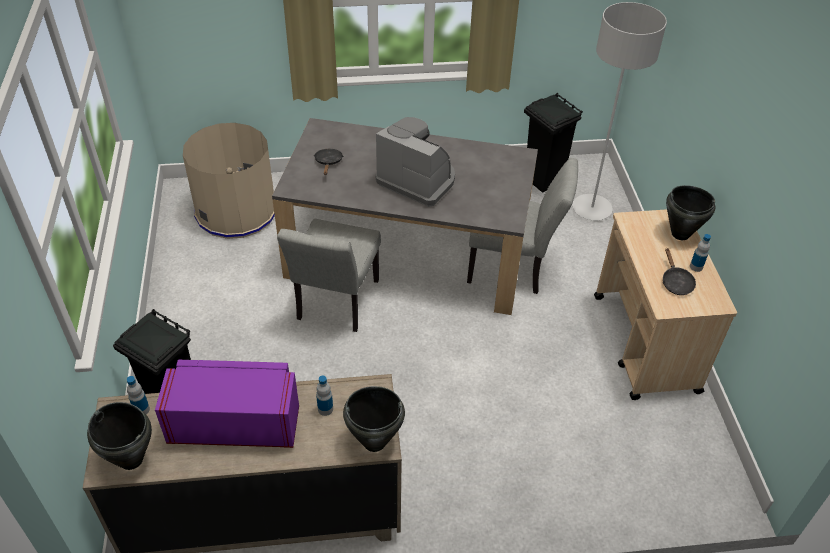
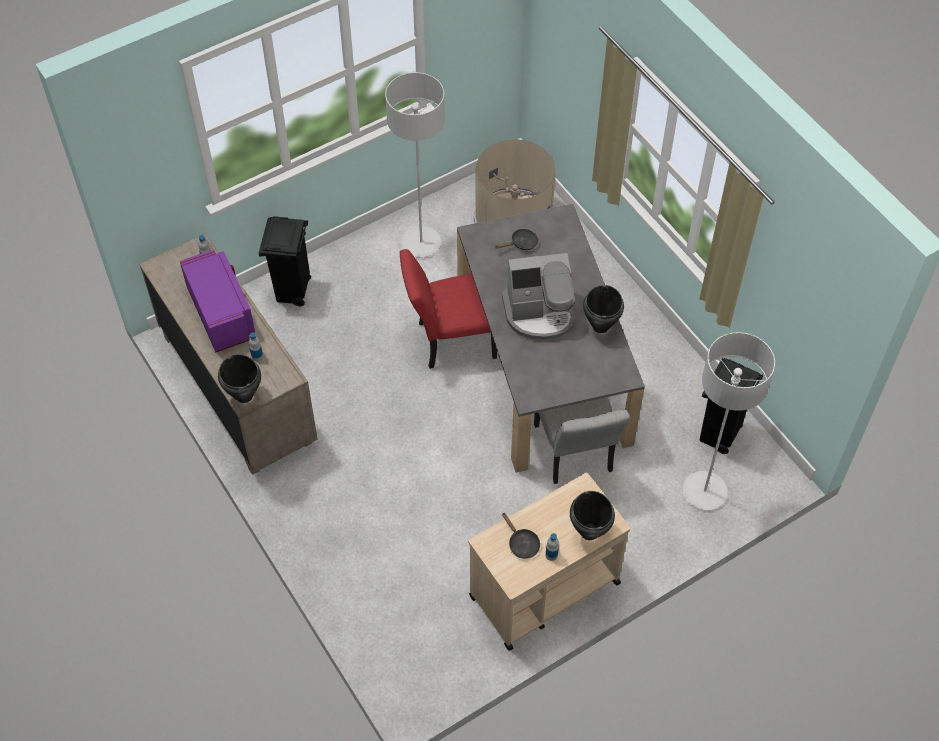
camera: 65 degrees right, 10 degrees up
black cooking pot [87,402,152,470] -> black cooking pot moved to [583,285,624,333]
grey chair [277,219,381,332] -> red chair [400,249,497,369]
coffee machine [375,117,455,207] -> coffee machine turned 75 degrees clockwise [502,253,575,340]
black frying pan [663,249,696,295] -> black frying pan turned 90 degrees counterclockwise [502,512,540,559]
none -> grey floor lamp [385,72,445,257]

